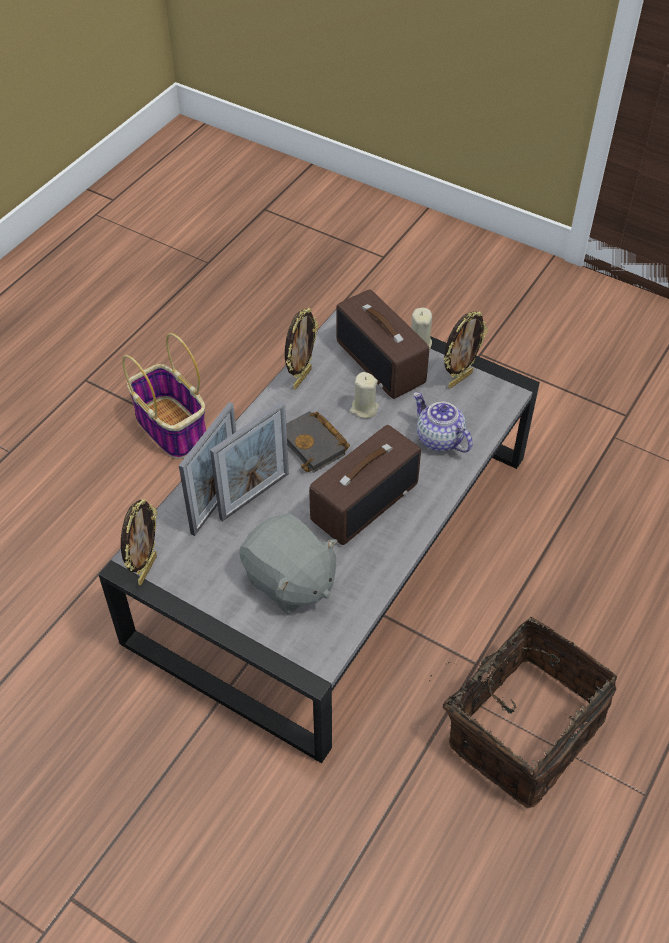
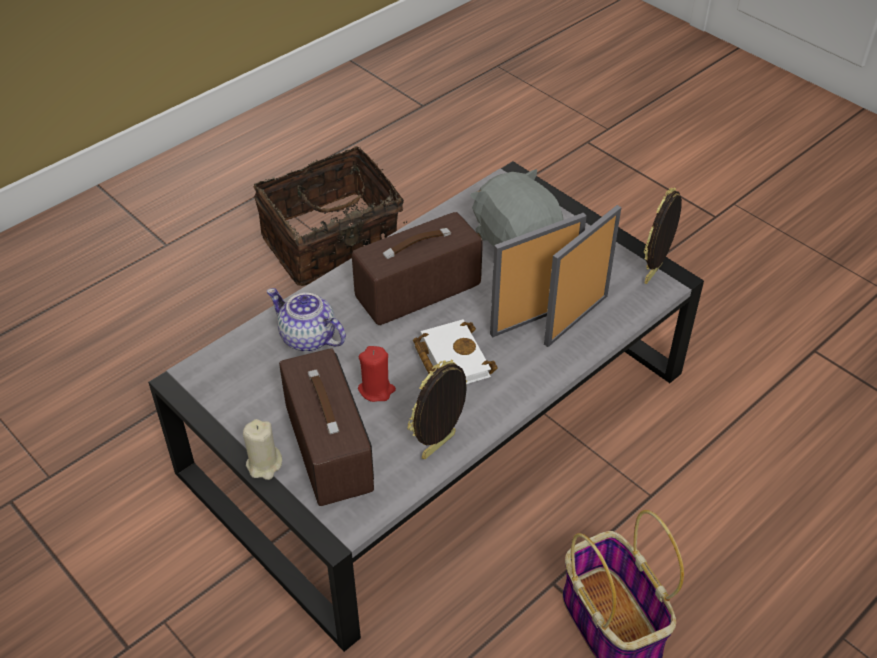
camera: 165 degrees left, 5 degrees down
black book [286,411,350,473] -> white book [413,319,498,384]
beige candle [350,372,379,419] -> red candle [358,346,396,402]
teapot [413,392,473,452] -> teapot turned 150 degrees clockwise [267,288,346,352]
picture frame [444,311,488,389] -> none

